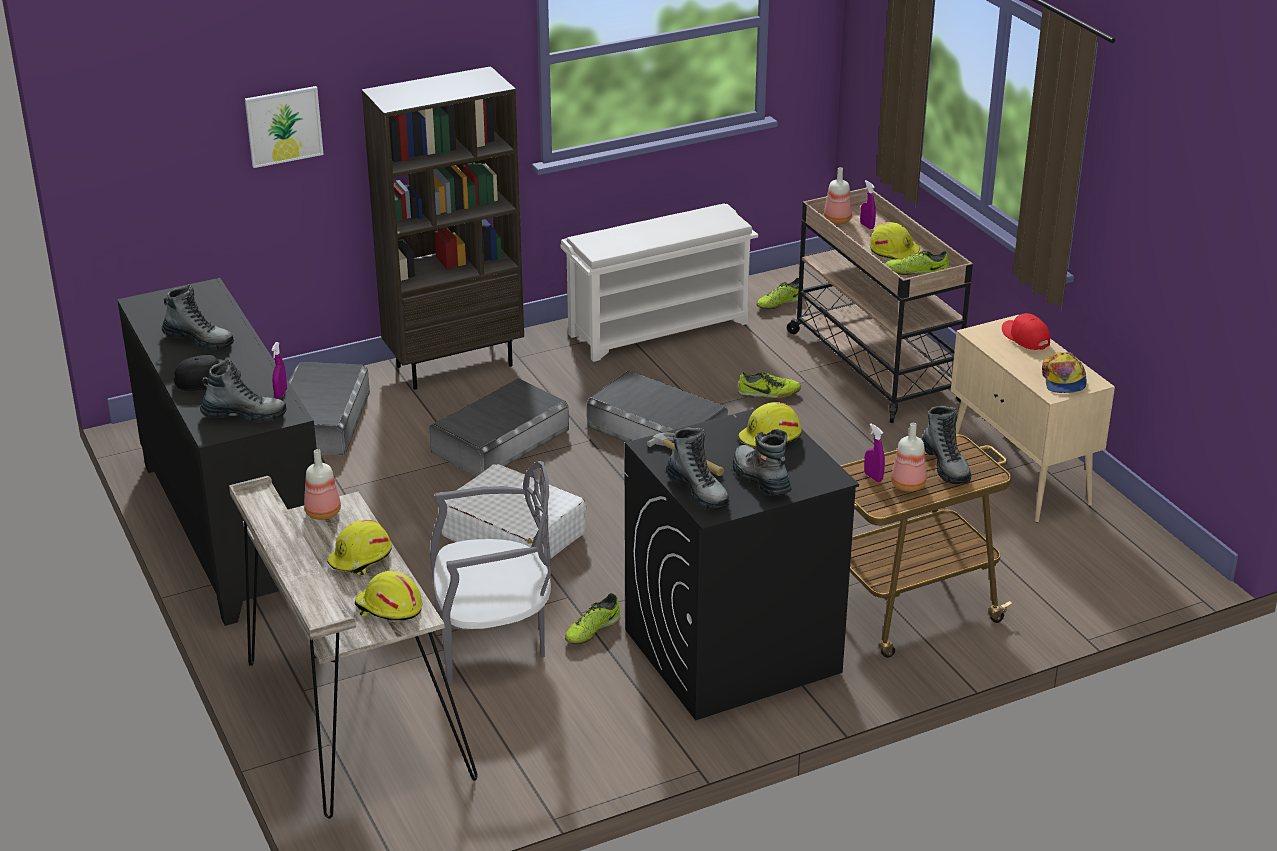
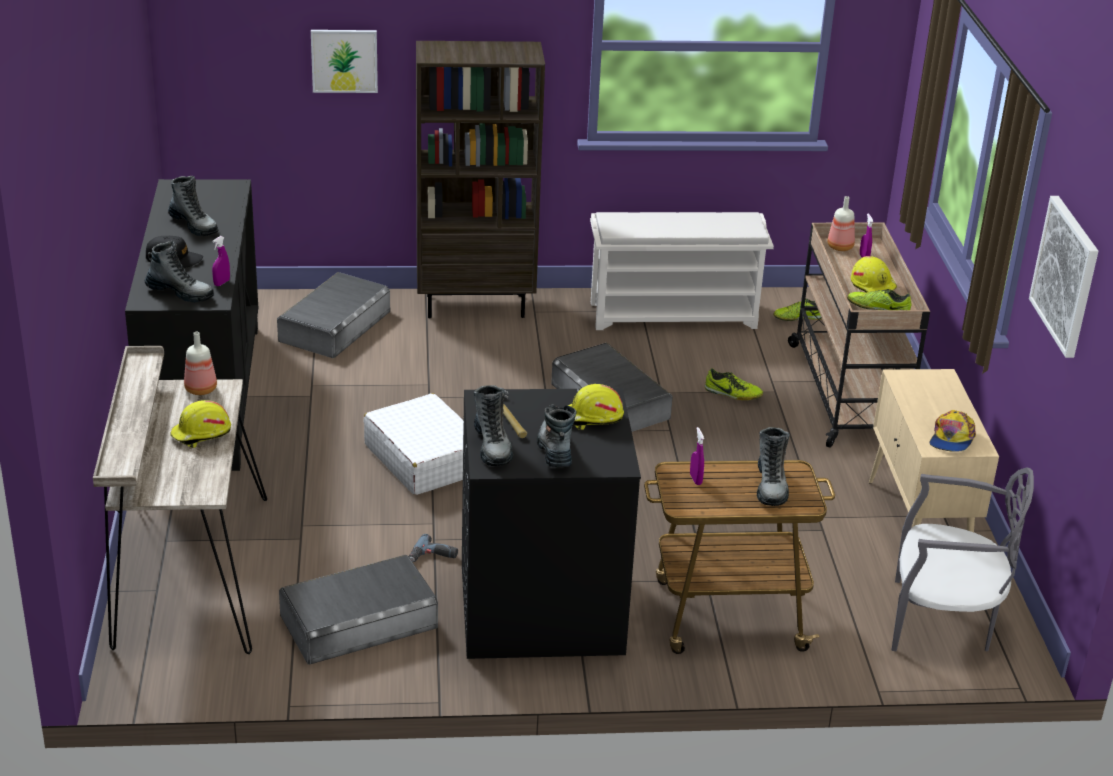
camera: 20 degrees right, 0 degrees up
yellow hard hat [355,571,422,621] -> none
grey storage box [430,378,569,476] -> grey storage box moved to [279,555,438,664]
grey chair [430,461,551,683] -> grey chair moved to [892,468,1034,651]
shoe [565,593,620,645] -> power drill [409,534,458,562]
bottle [891,423,927,492] -> none
red cap [1002,313,1050,350] -> none
none -> picture [1029,196,1098,358]

